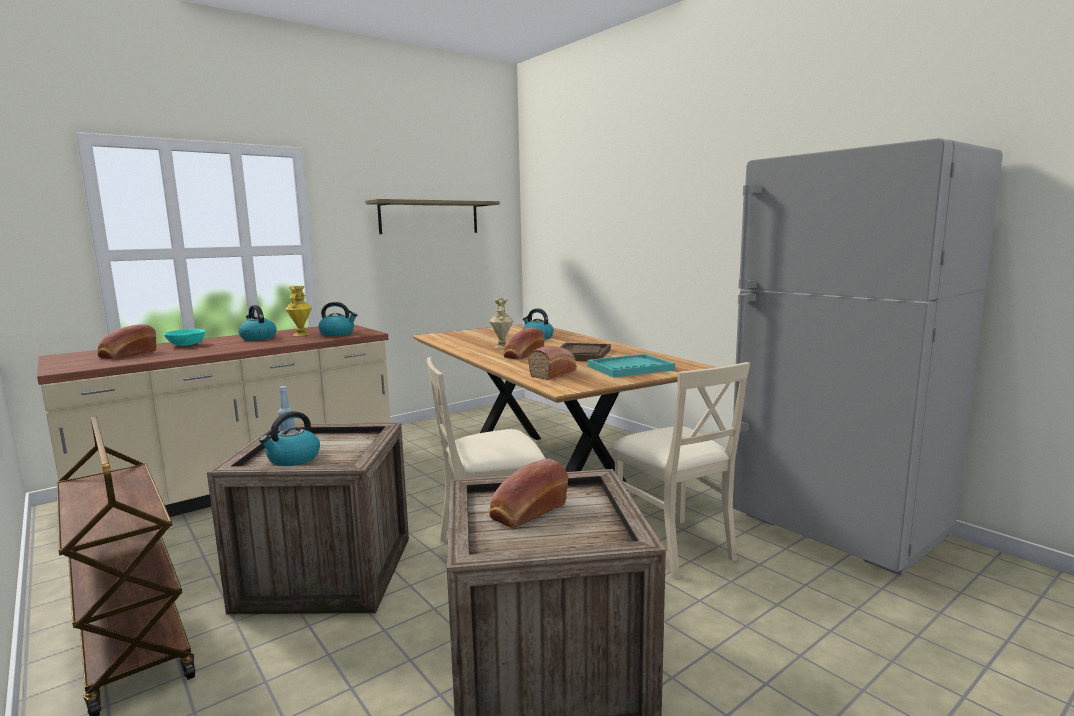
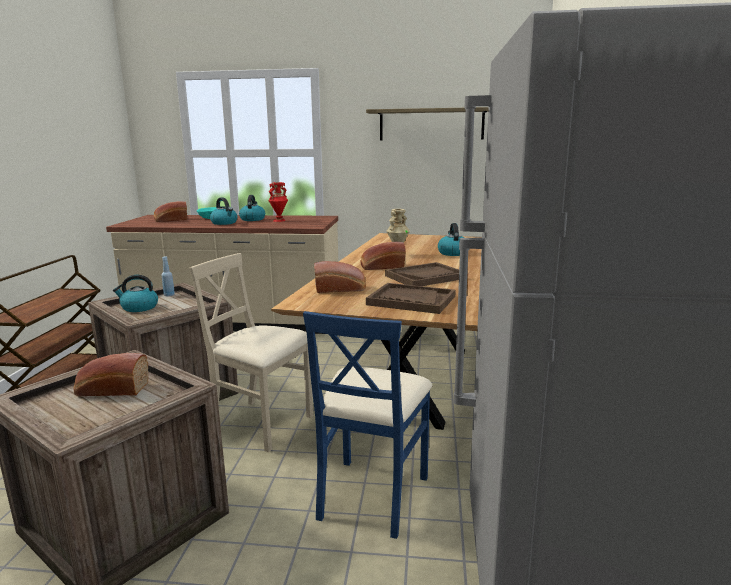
camera: 45 degrees right, 5 degrees up
yellow vase [285,286,312,336] -> red vase [268,182,288,222]
kettle [319,302,357,336] -> kettle moved to [210,197,237,225]
turquoise tray [588,354,675,377] -> brown tray [366,283,456,314]
beige chair [612,362,750,580] -> blue chair [303,311,433,539]

